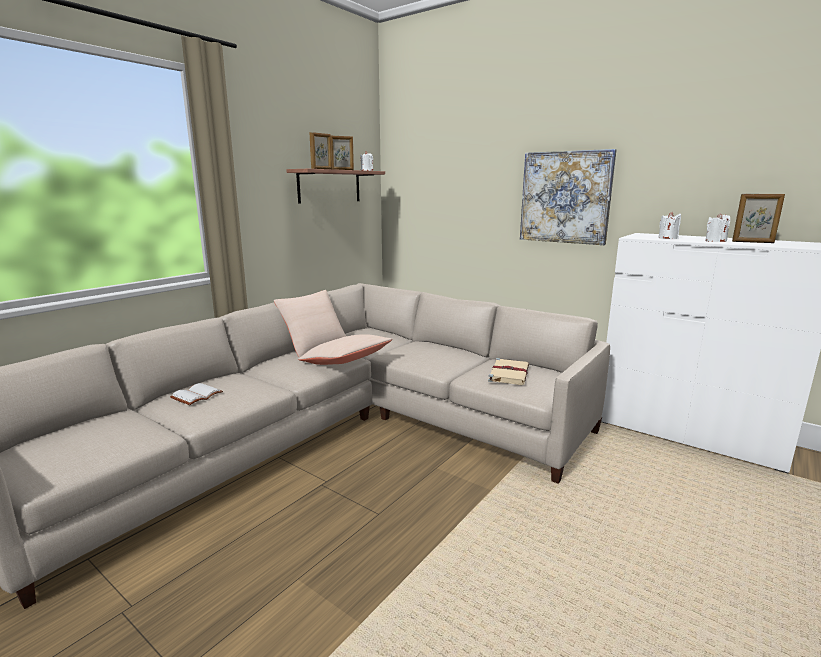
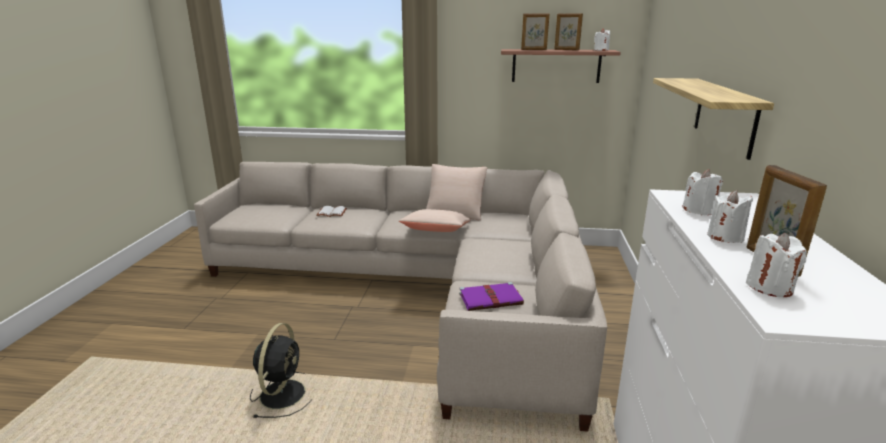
camera: 60 degrees right, 5 degrees up
beige book [488,358,529,385] -> purple book [459,282,524,311]
picture [520,149,617,245] -> shelf [653,78,774,160]
none -> black fan [250,323,312,418]
none -> white candle [746,233,807,297]

